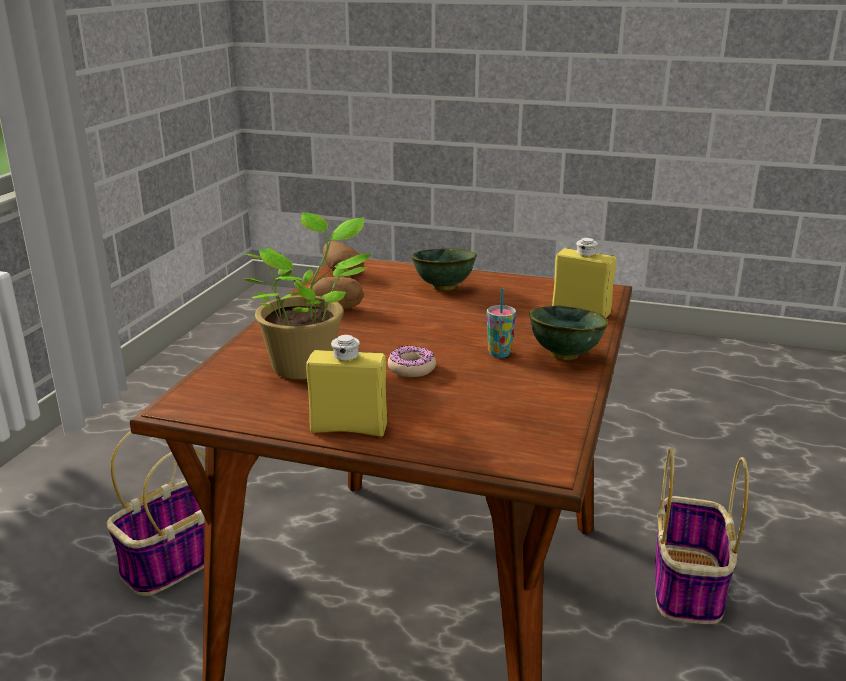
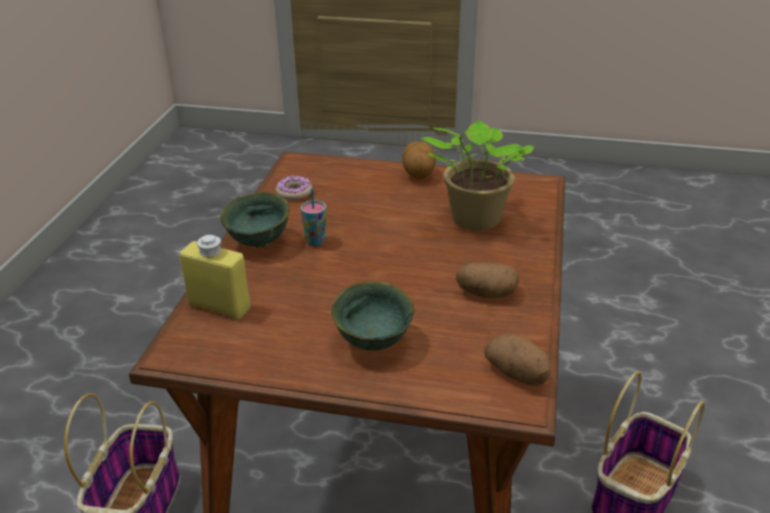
camera: 175 degrees right, 10 degrees up
yellow bottle [306,335,387,437] -> potato [402,141,436,179]
donut [388,346,436,377] -> donut moved to [276,176,312,201]

